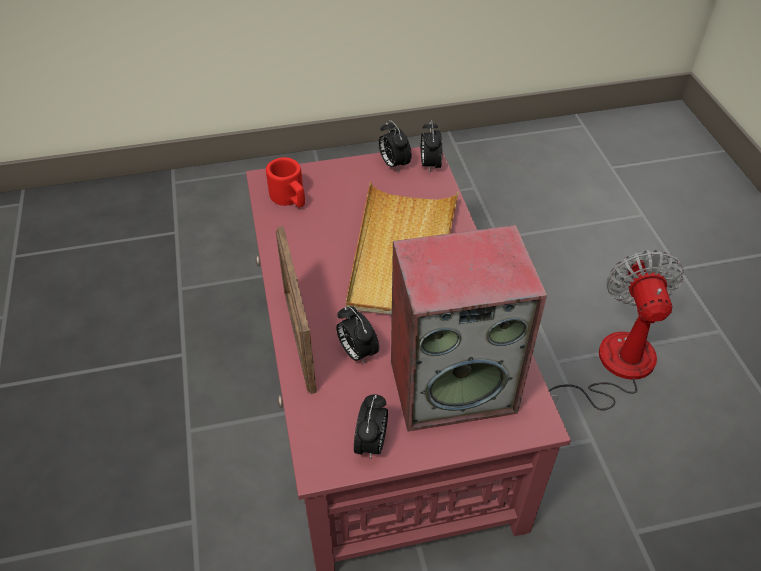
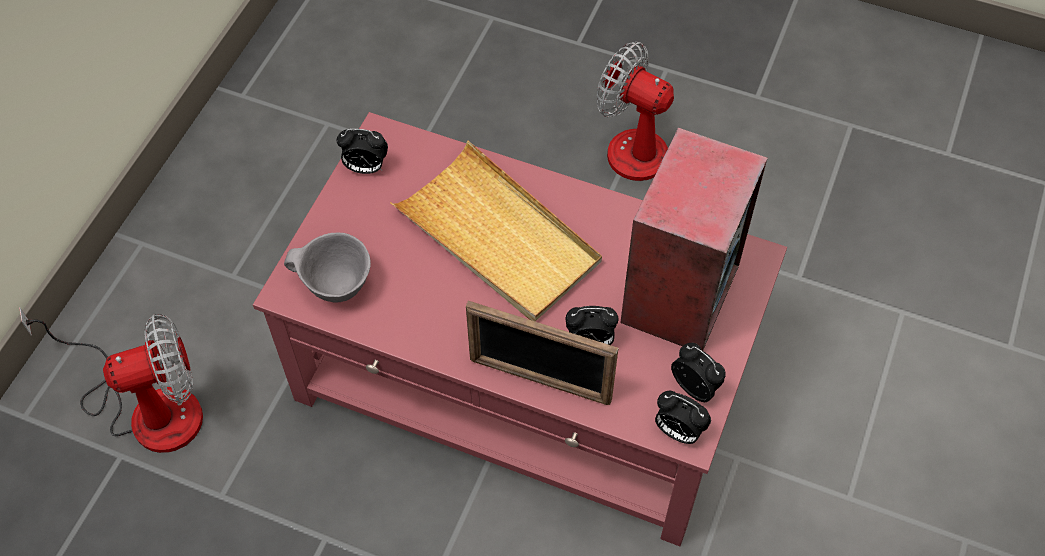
camera: 55 degrees left, 10 degrees up
red mug [266,157,305,207] -> grey bowl [284,233,371,303]
alarm clock [421,120,442,173] -> alarm clock moved to [655,391,711,444]
none -> fan [19,307,203,453]

